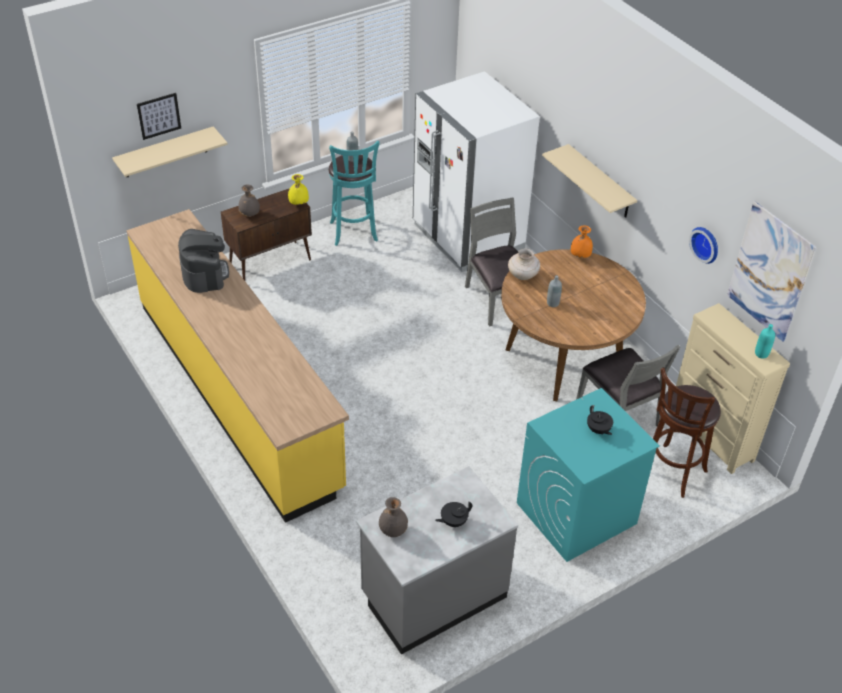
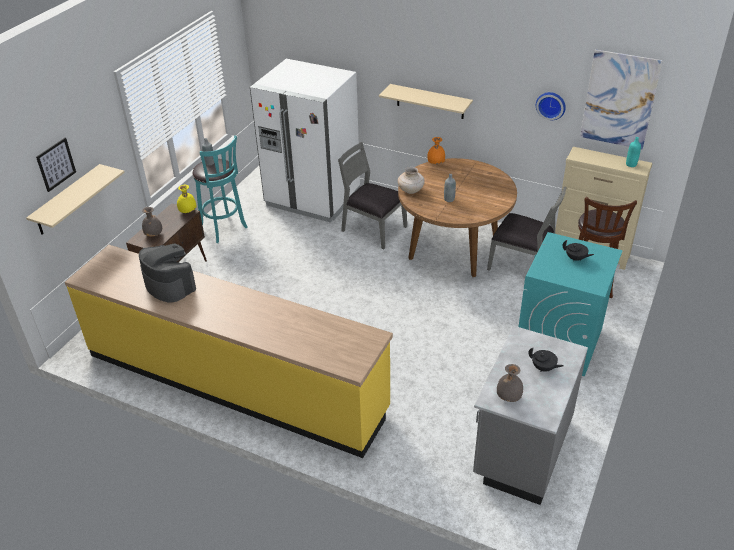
camera: 30 degrees left, 5 degrees down
black teapot [435,501,472,527] -> black teapot turned 90 degrees counterclockwise [528,347,564,372]

